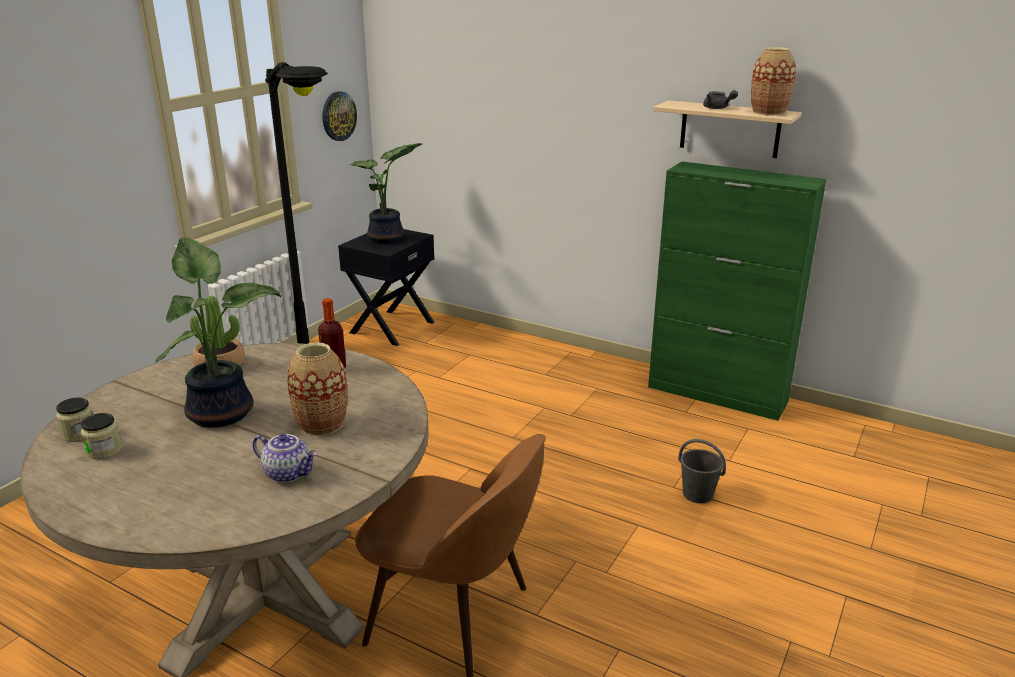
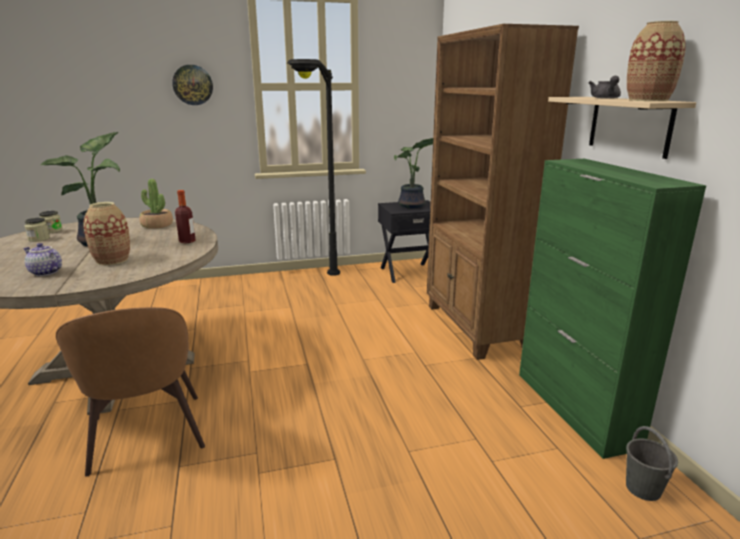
camera: 45 degrees right, 5 degrees down
teapot [252,434,317,483] -> teapot turned 135 degrees clockwise [23,243,62,276]
wall clock [322,91,357,141] -> wall clock moved to [172,65,213,105]
grey bucket [678,439,726,503] -> grey bucket moved to [626,426,678,501]
none -> brown bookcase [427,24,579,360]

